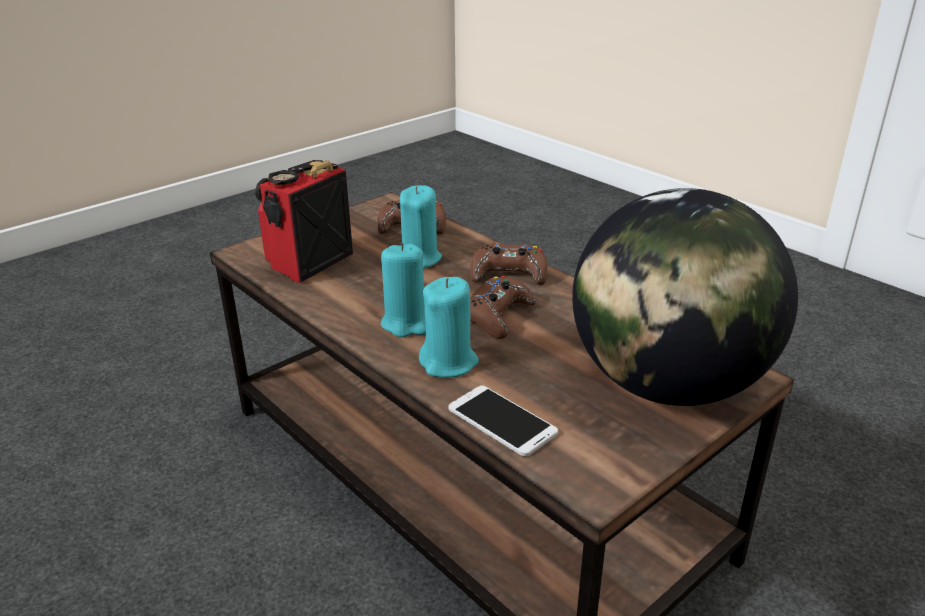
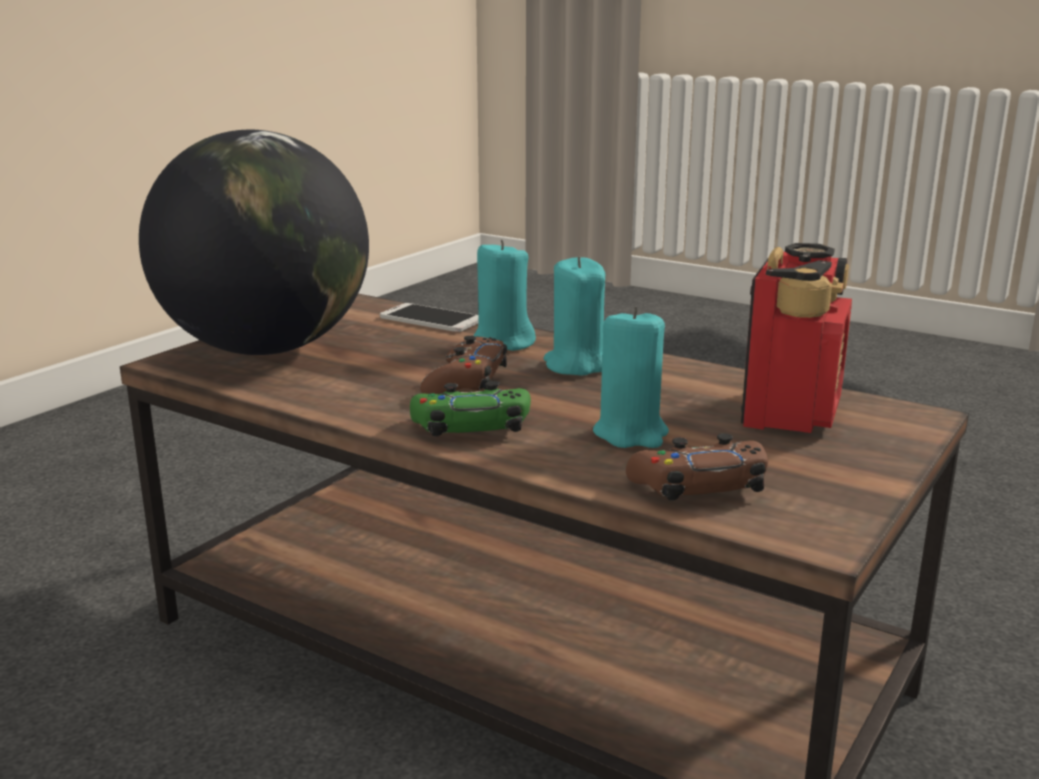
camera: 165 degrees right, 10 degrees down
brown game controller [470,244,547,285] -> green game controller [410,381,531,436]

